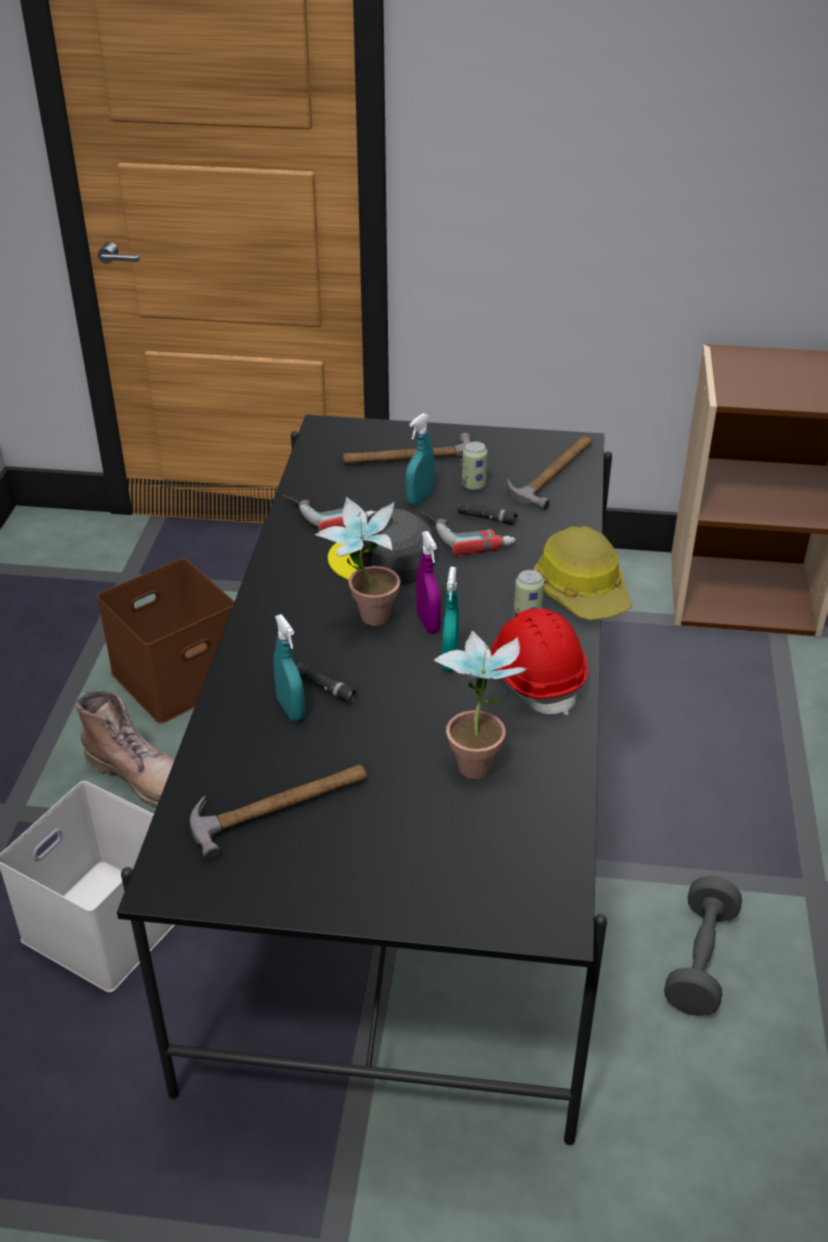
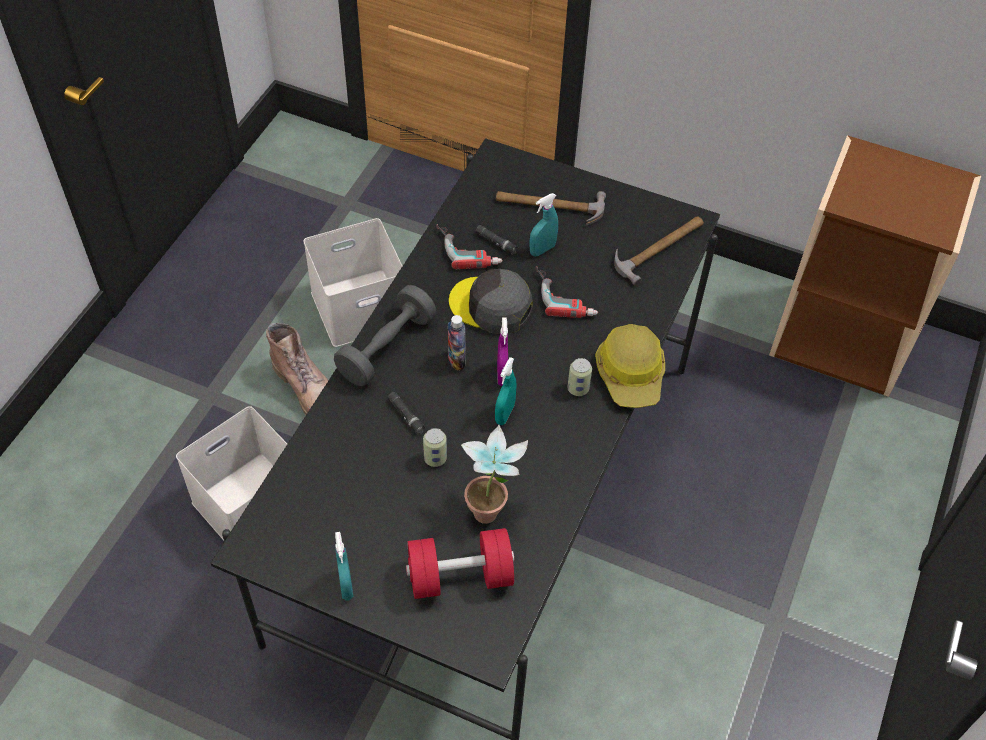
camera: 15 degrees right, 15 degrees up
brown storage box [97,558,235,724] -> white storage box [303,218,402,347]
hammer [190,764,367,860] -> none
turquoise spray bottle [274,614,305,721] -> turquoise spray bottle moved to [335,532,353,601]
potted plant [315,497,400,626] -> bottle [448,315,466,371]
black flashlight [458,502,518,525] -> black flashlight moved to [476,225,518,255]
can [462,441,488,490] -> can moved to [423,428,447,467]
red hard hat [490,608,588,715] -> none
grey dumbbell [664,876,742,1016] -> grey dumbbell moved to [334,285,437,386]
none -> red dumbbell [406,528,514,599]

